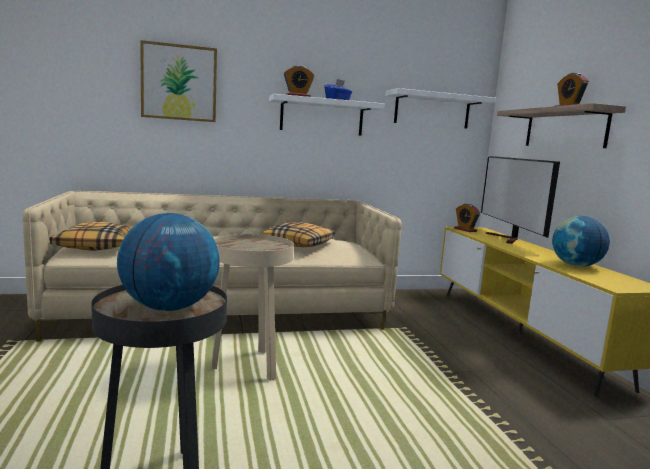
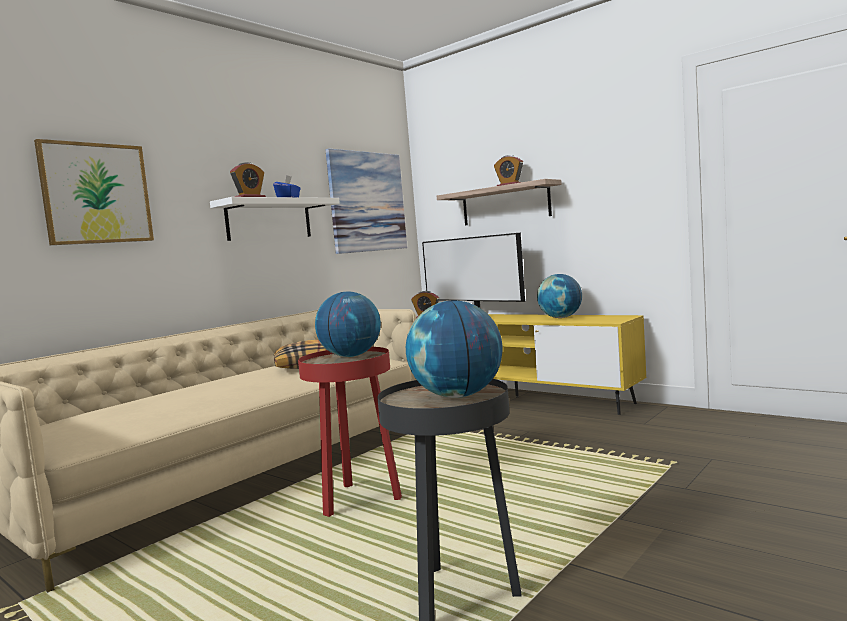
camera: 35 degrees left, 5 degrees down
pillow [50,222,132,250] -> none
beige side table [211,234,294,381] -> red side table [298,347,402,517]
white shelf [386,88,496,129] -> picture [326,148,407,254]
none -> globe [315,291,381,357]

